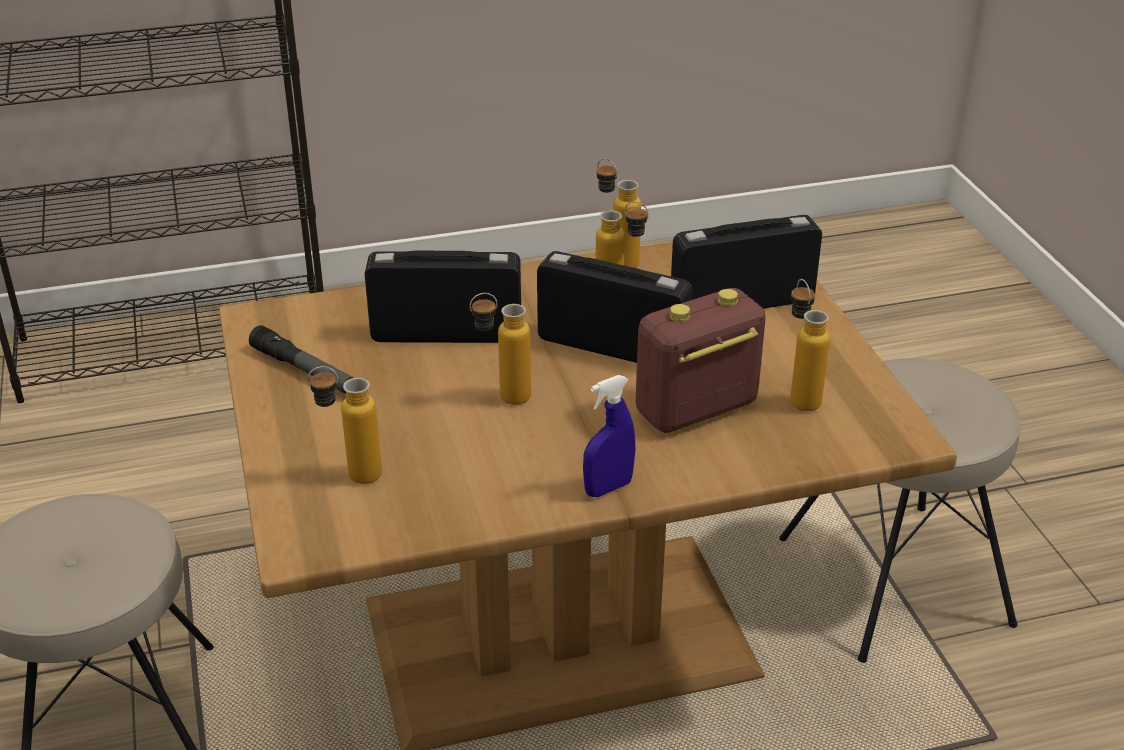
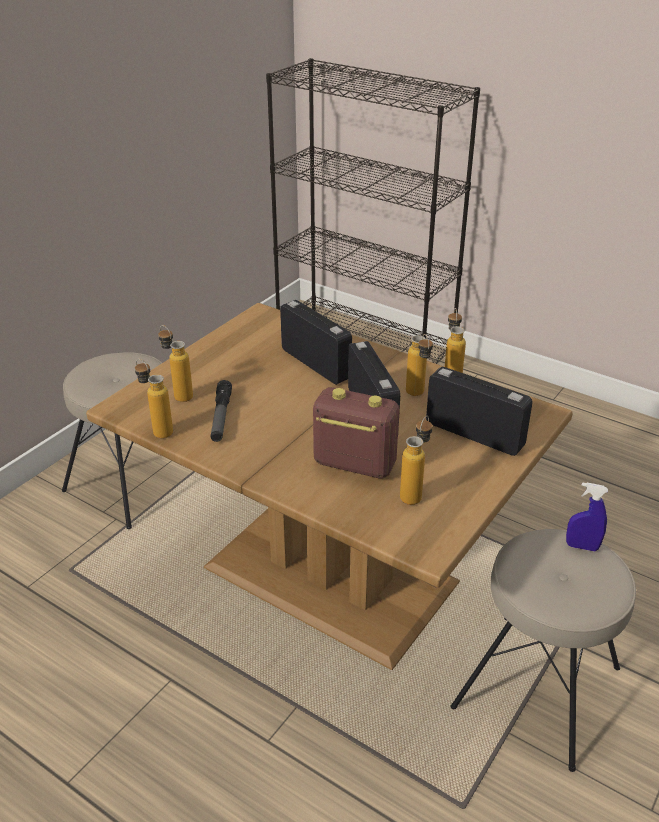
camera: 50 degrees right, 0 degrees up
flashlight [249,325,354,394] -> flashlight moved to [211,380,232,442]
bottle [470,293,531,405] -> bottle moved to [135,359,173,439]
blue spray bottle [583,375,635,497] -> blue spray bottle moved to [566,482,608,551]

